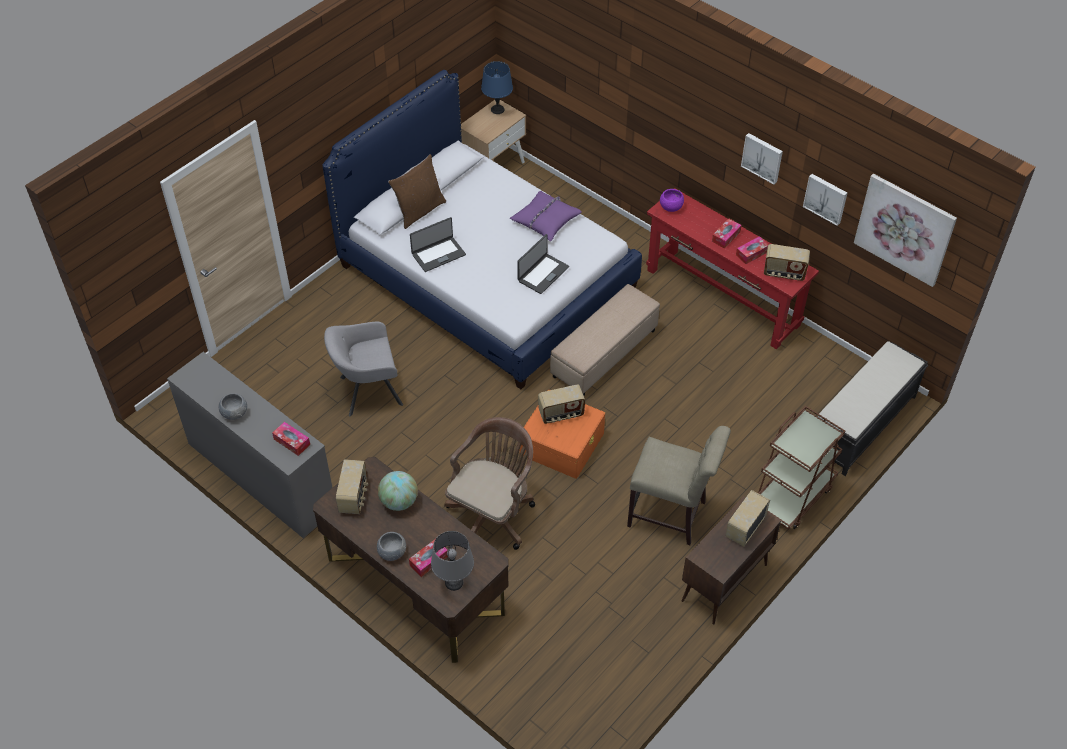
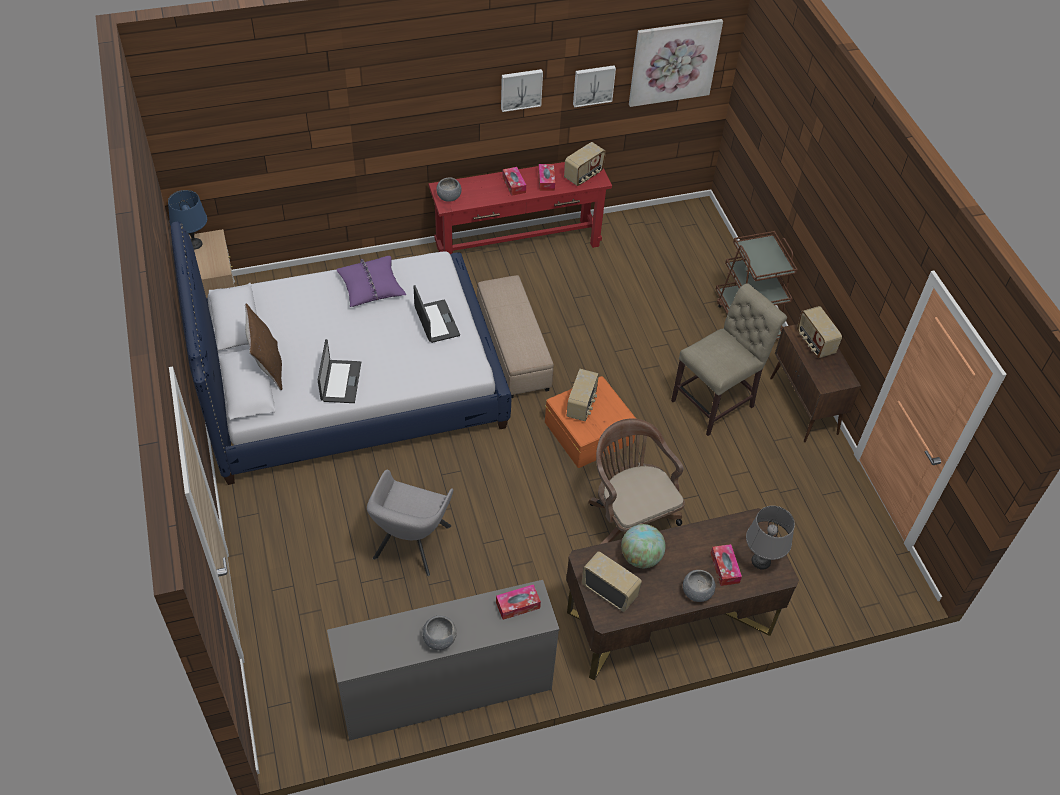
camera: 60 degrees left, 0 degrees up
purple bowl [660,189,684,212] -> grey bowl [437,177,462,202]
black bench [818,341,928,476] -> none

